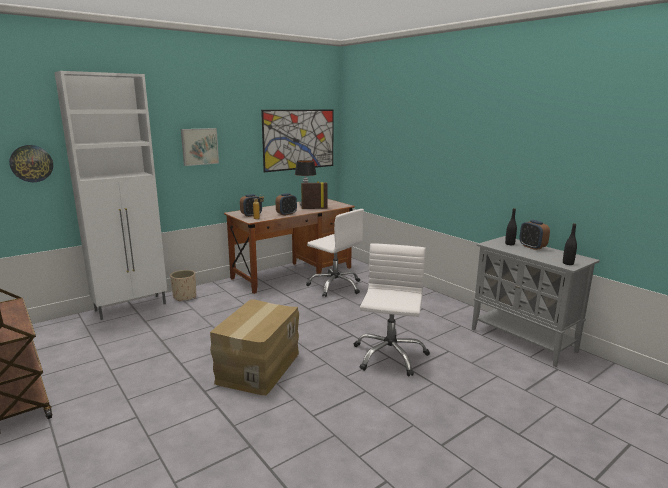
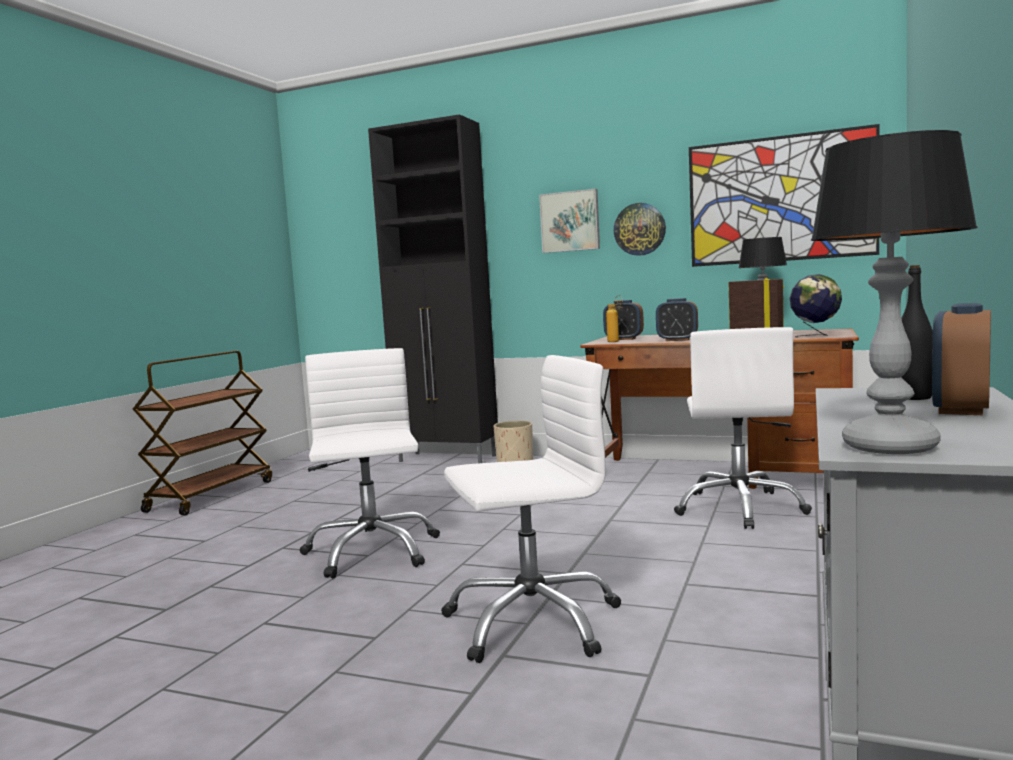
camera: 60 degrees right, 10 degrees down
wall clock [9,145,53,182] -> wall clock moved to [614,203,666,256]
white cabinet [54,71,167,320] -> black cabinet [368,114,498,464]
cardboard box [210,300,299,395] -> white office chair [300,348,440,578]
black bottle [563,223,577,265] -> table lamp [811,130,978,454]
none -> globe [790,274,842,338]

